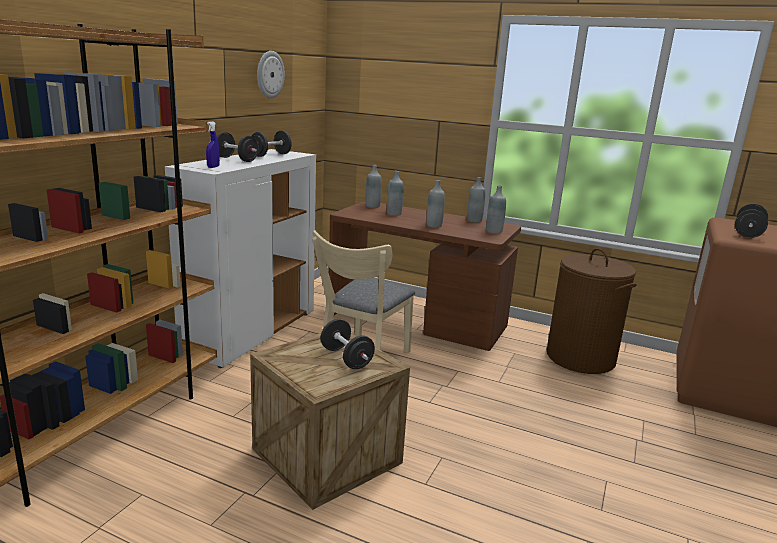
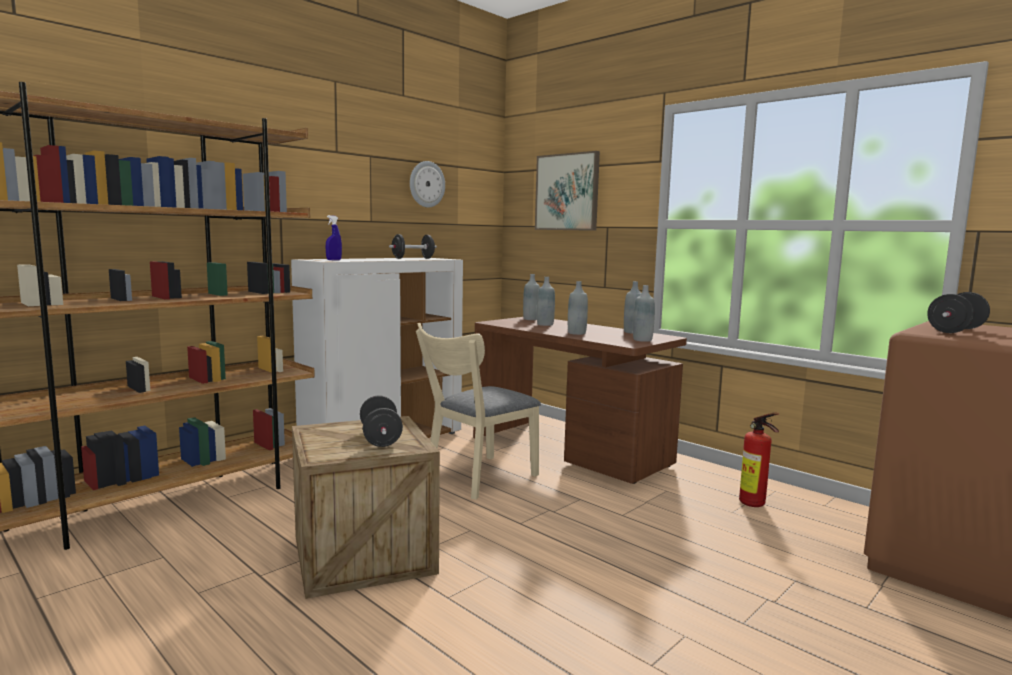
camera: 20 degrees right, 10 degrees down
black dumbbell [217,132,258,162] -> none
brown laundry basket [547,248,637,374] -> fire extinguisher [739,413,779,507]
none -> picture [535,151,600,231]

